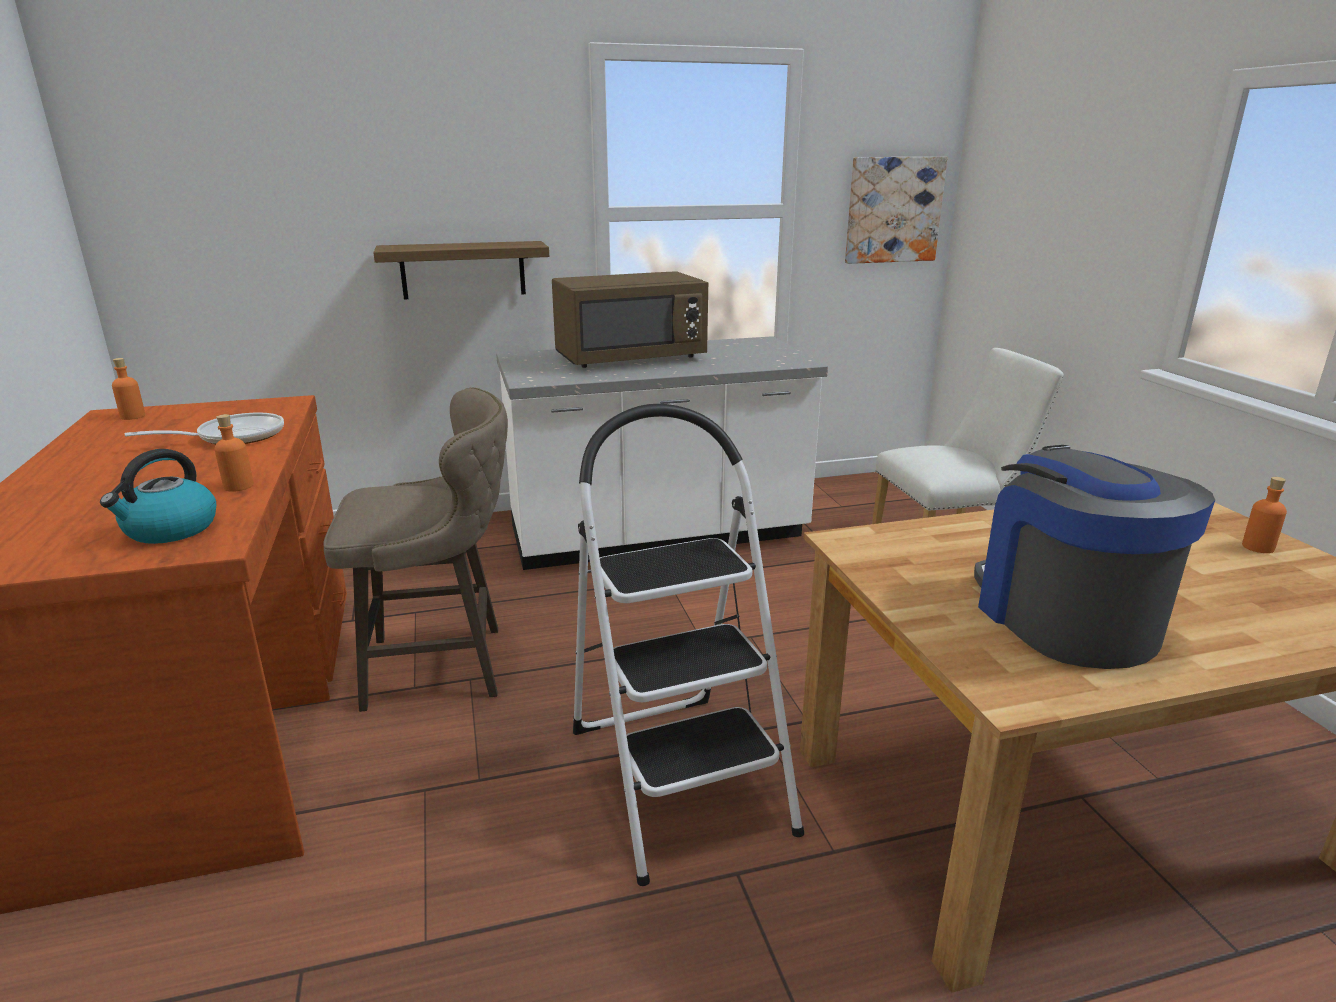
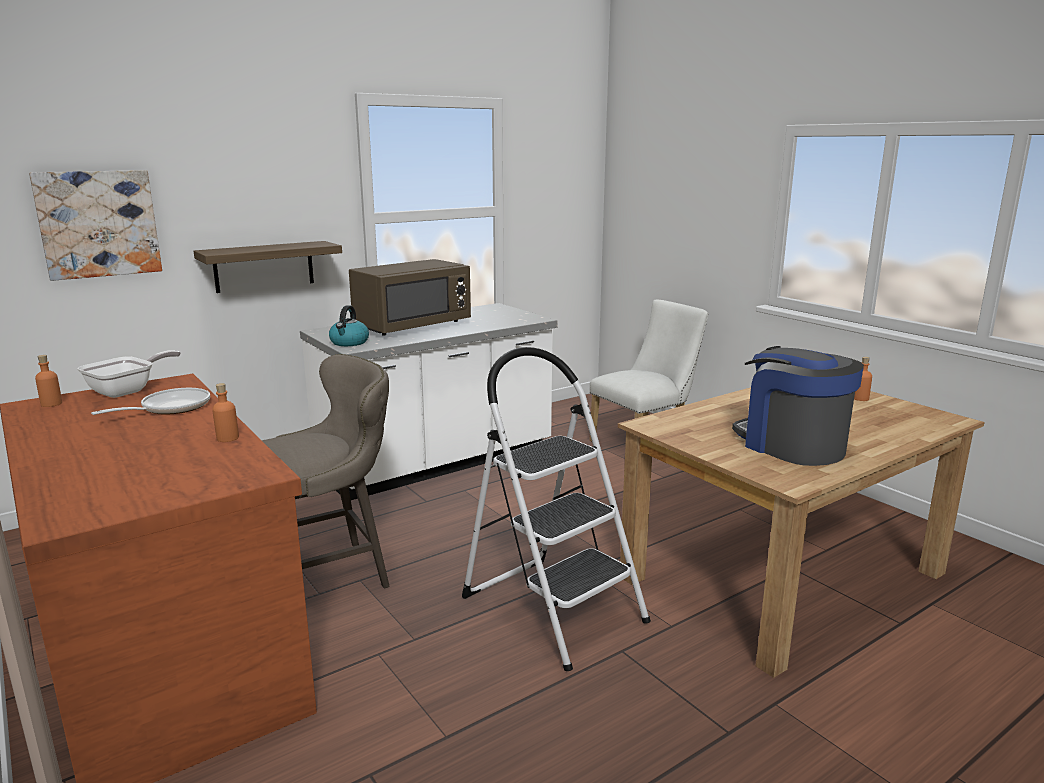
camera: 20 degrees left, 5 degrees down
kettle [100,449,216,544] -> kettle moved to [329,305,369,346]
picture [845,157,947,264] -> picture moved to [29,170,162,281]
none -> frying pan [78,350,180,398]

